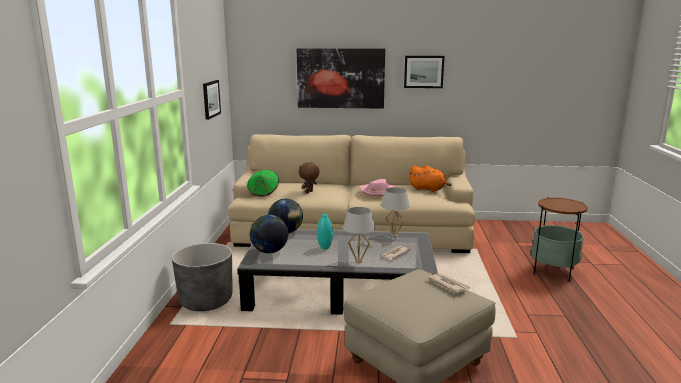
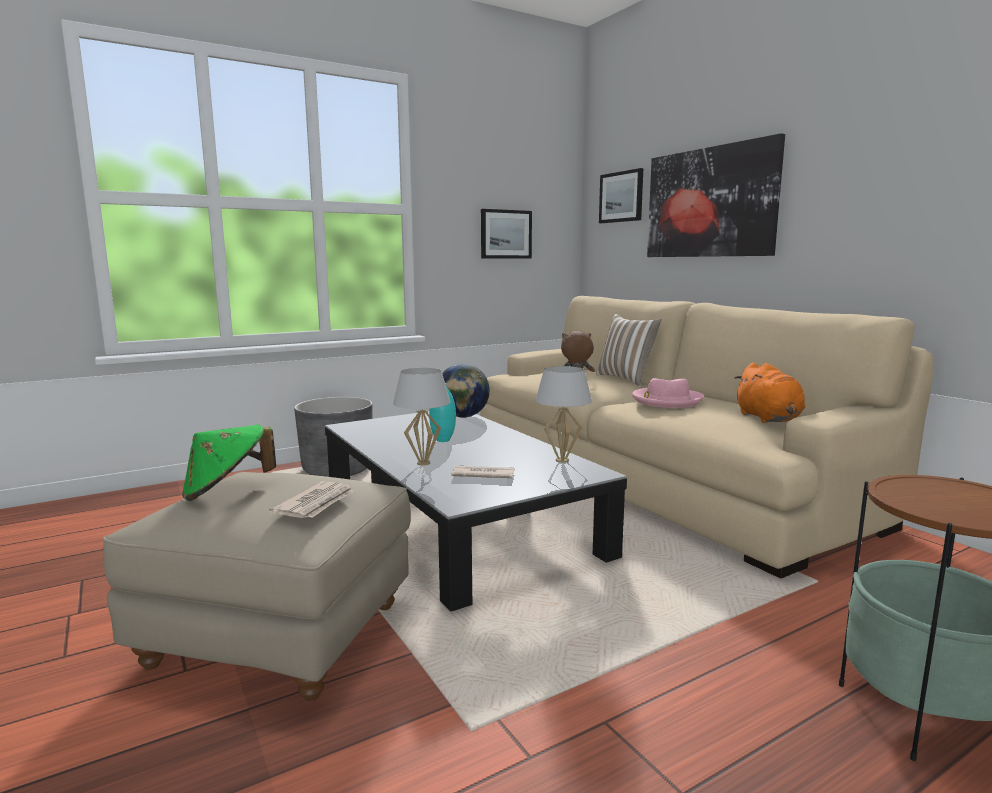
camera: 55 degrees right, 5 degrees down
green hat [247,170,279,196] -> green hat moved to [182,424,276,501]
globe [250,215,288,253] -> none
picture [404,56,444,88] -> picture moved to [599,168,643,223]
none -> pillow [596,314,662,386]

